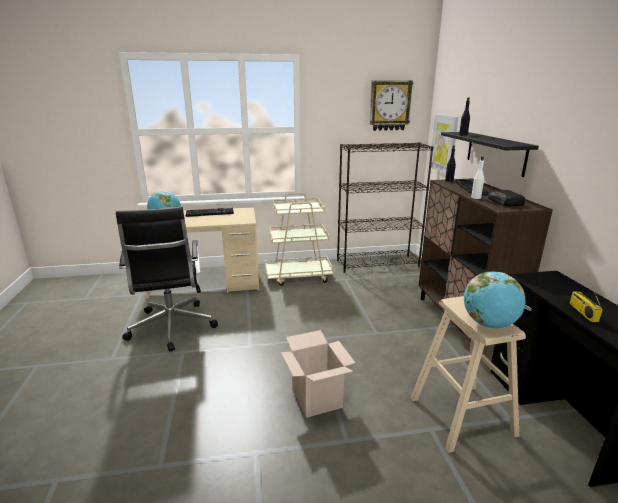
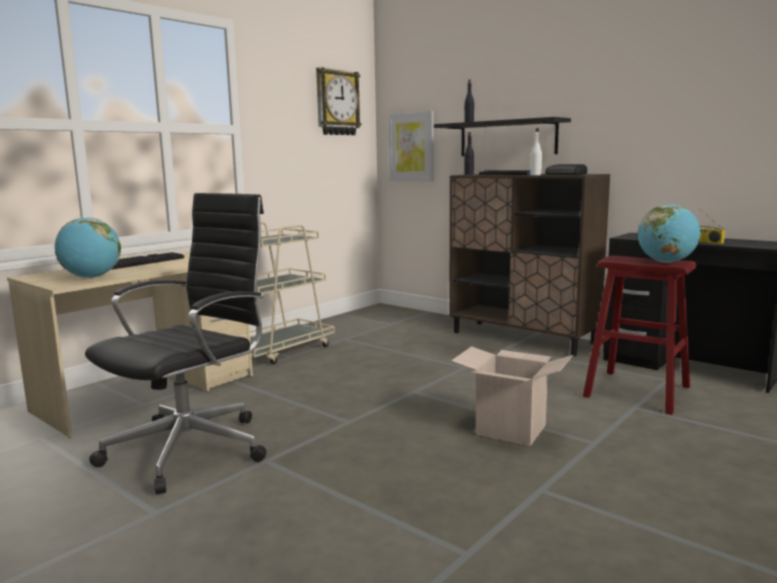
camera: 40 degrees left, 10 degrees down
black office chair [116,207,218,351] -> black office chair turned 90 degrees counterclockwise [85,193,266,495]
black bookcase [337,142,433,273] -> none
beige stool [410,296,526,453] -> red stool [583,255,696,415]

